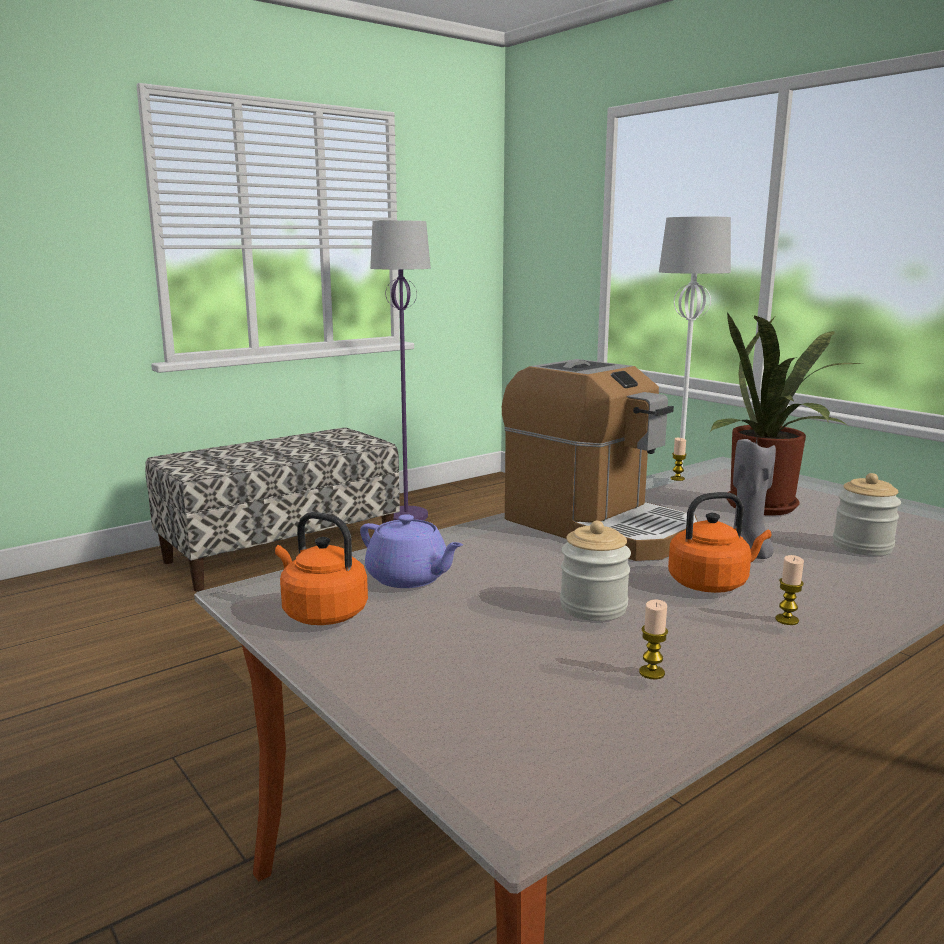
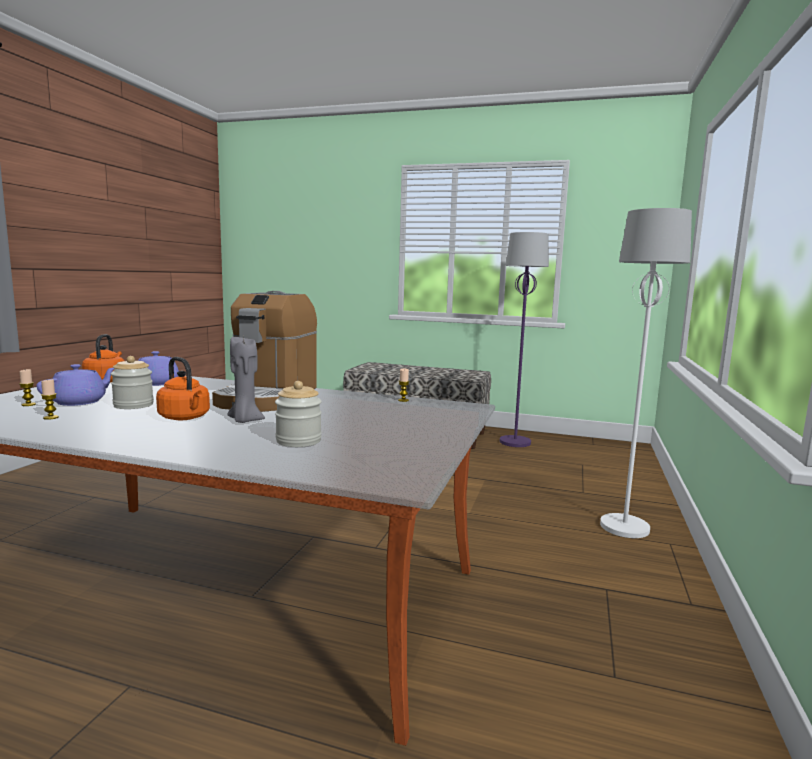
camera: 55 degrees right, 5 degrees down
potted plant [709,312,863,516] -> none
candle [775,555,804,625] -> candle moved to [19,369,36,406]
none -> purple teapot [36,364,114,406]

